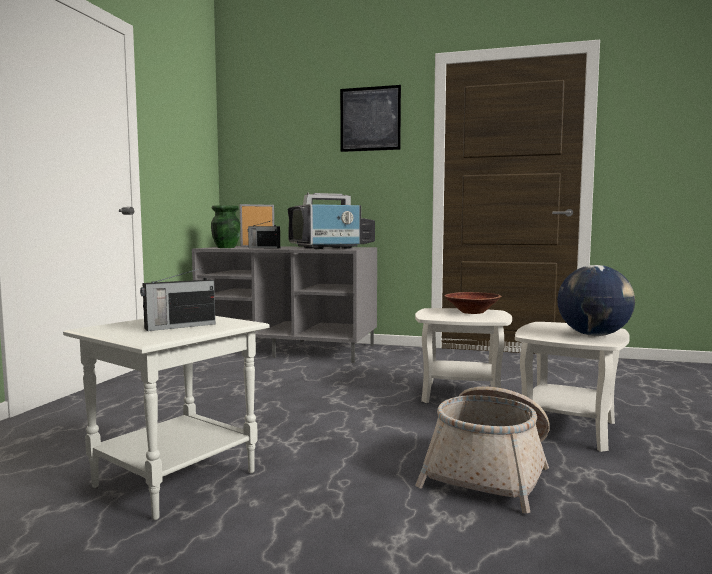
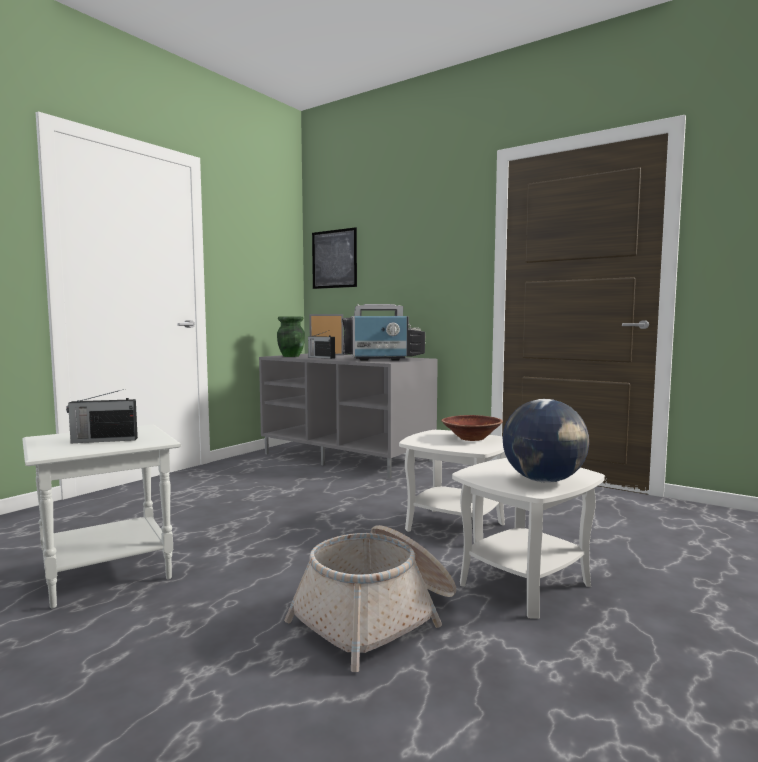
camera: 20 degrees right, 0 degrees up
picture [340,85,401,152] -> picture moved to [312,227,357,289]

